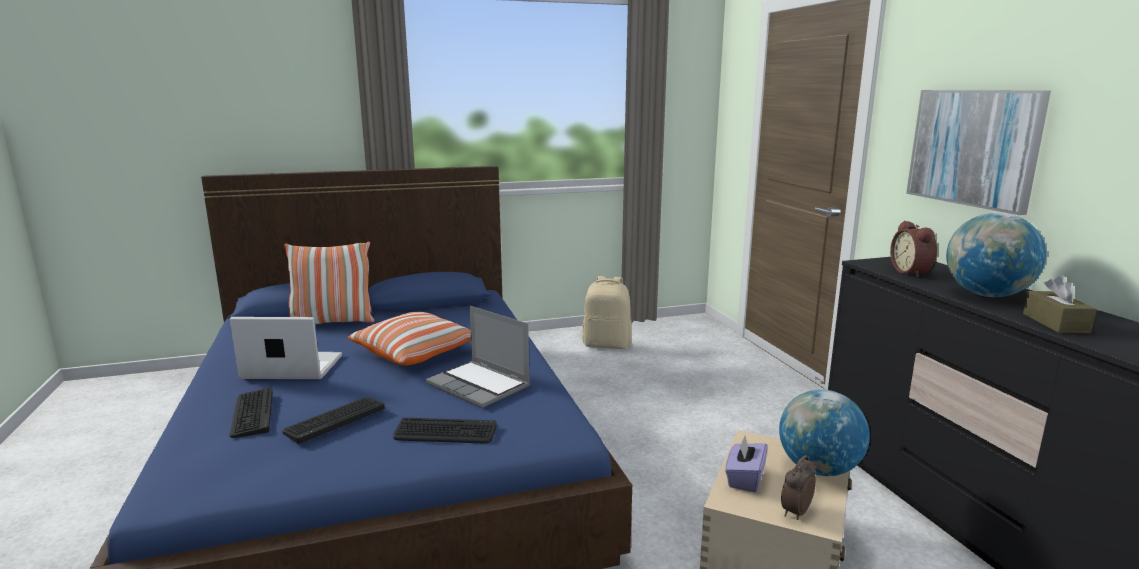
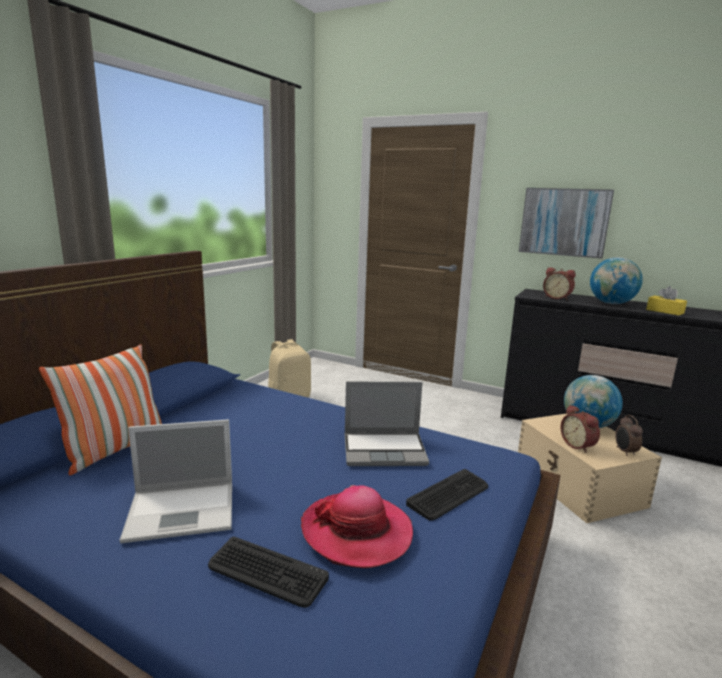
camera: 45 degrees left, 0 degrees up
laptop [230,317,342,379] -> laptop turned 150 degrees counterclockwise [120,419,232,543]
keyboard [282,397,385,444] -> hat [301,485,413,568]
pillow [348,312,471,366] -> none
purple tissue box [725,436,768,493] -> alarm clock [561,405,600,453]
brown tissue box [1023,276,1097,334] -> yellow tissue box [646,286,687,315]

